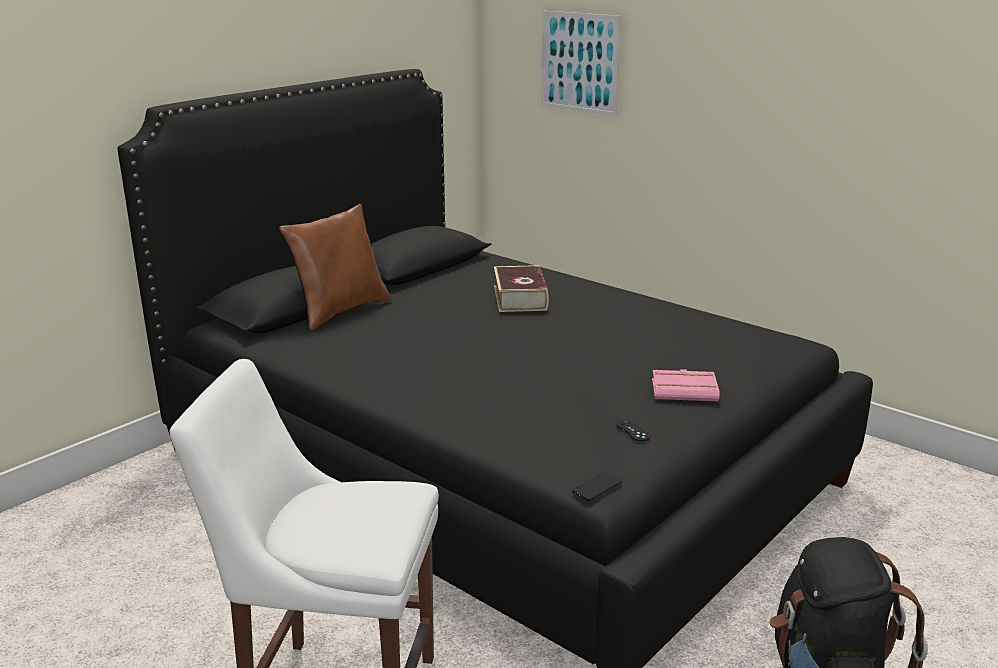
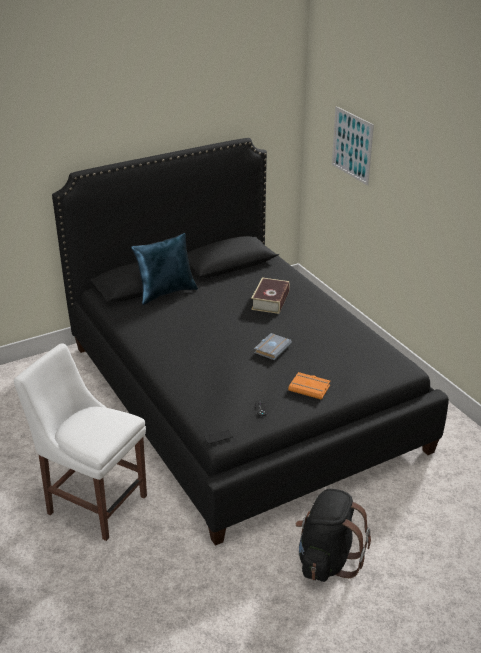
camera: 20 degrees right, 10 degrees up
brown pillow [279,204,392,331] -> blue pillow [131,233,198,305]
pink book [652,369,720,401] -> orange book [288,372,330,400]
none -> grey book [254,333,292,360]

